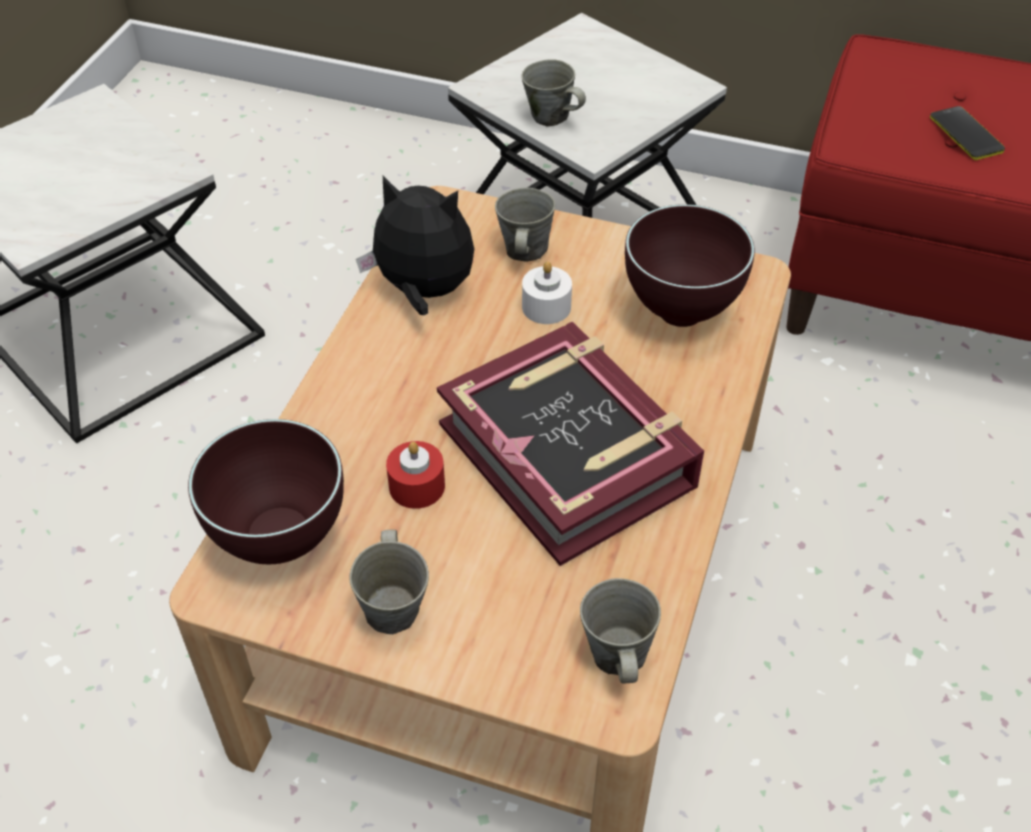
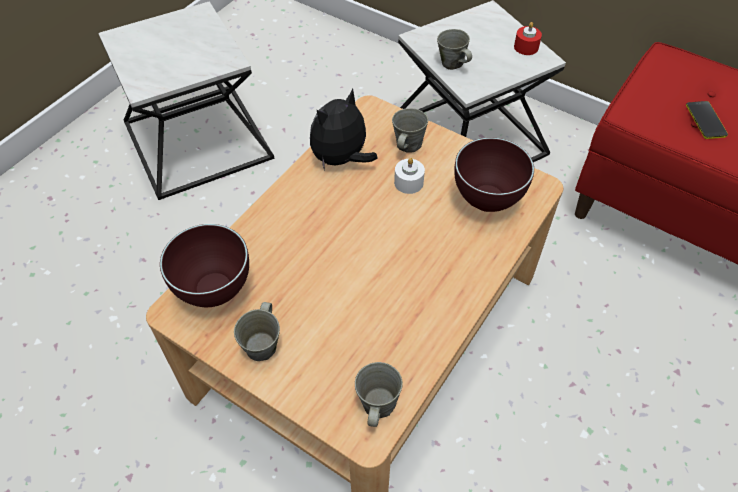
camera: 15 degrees right, 5 degrees up
plush toy [356,176,474,315] -> plush toy turned 75 degrees counterclockwise [310,88,377,171]
red candle [386,441,445,509] -> red candle moved to [514,22,542,55]
book [437,321,704,566] -> none

